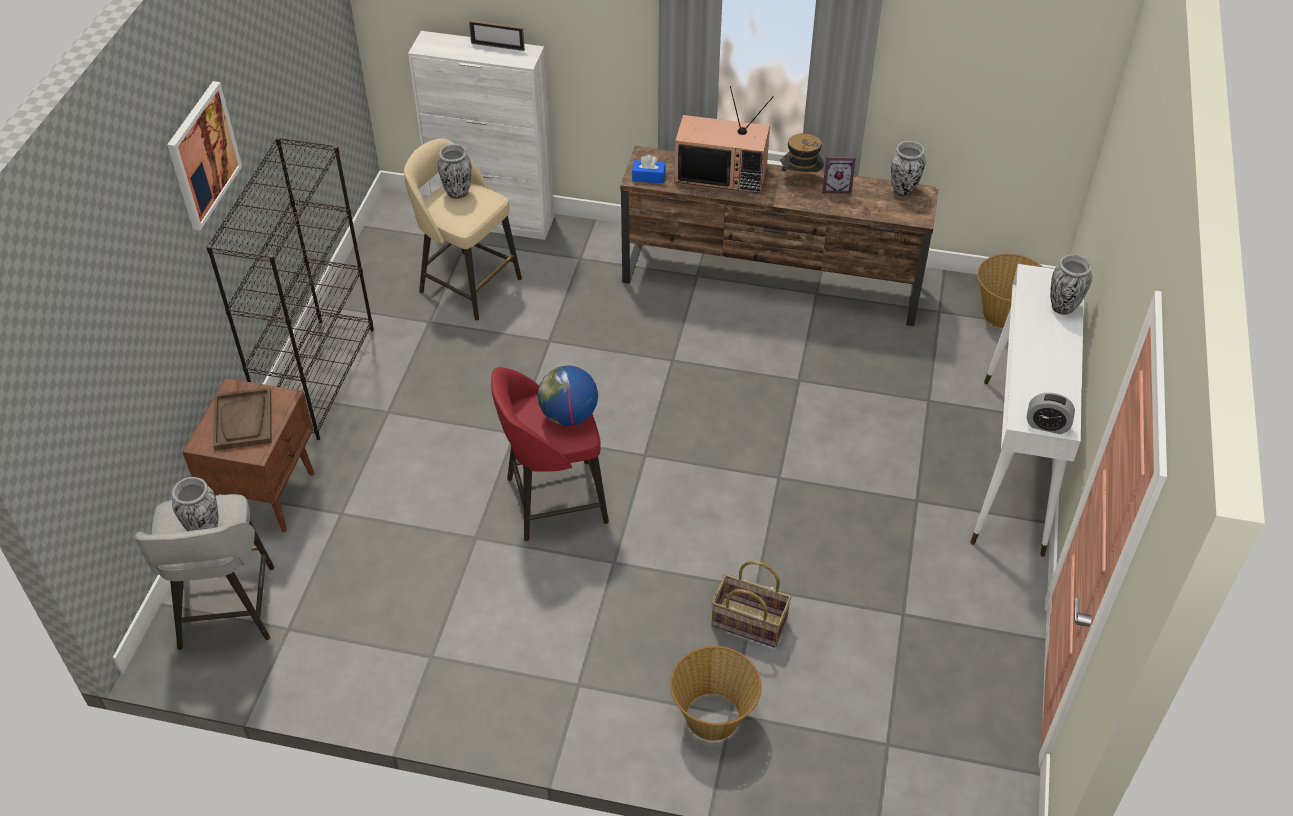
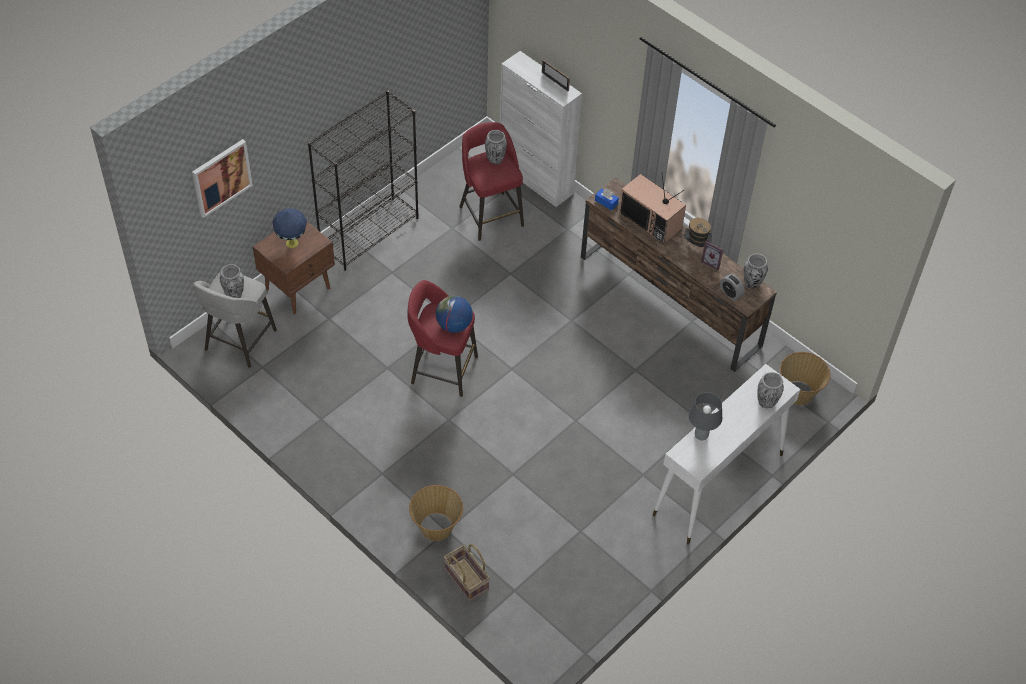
camera: 30 degrees right, 5 degrees up
picture [167,81,242,230] -> picture moved to [192,139,253,218]
brown tray [213,387,272,450] -> blue table lamp [273,209,307,248]
beige stool [404,138,522,320] -> red stool [460,122,524,241]
basket [711,561,792,648] -> basket moved to [444,544,490,602]
alarm clock [1027,393,1075,434] -> alarm clock moved to [720,274,745,301]
none -> grey table lamp [689,392,722,440]

